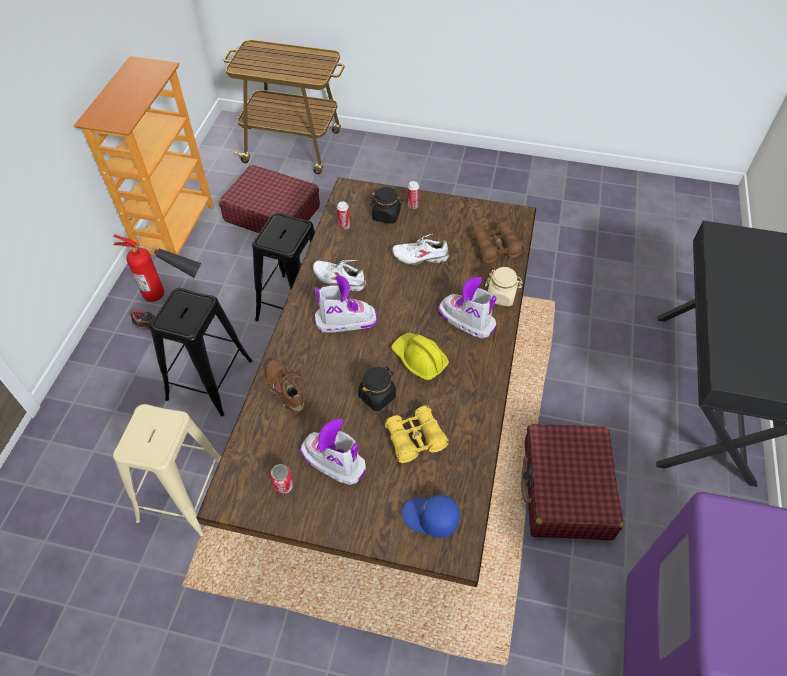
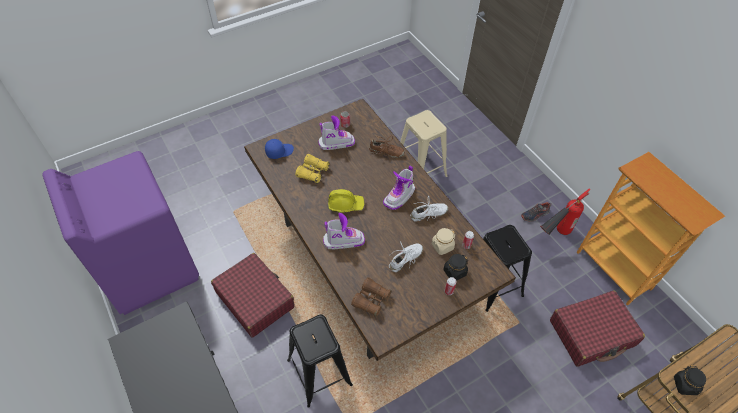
camera: 135 degrees right, 0 degrees up
black stool [150,288,252,416] -> black stool moved to [287,315,353,408]
black jar [359,367,396,411] -> black jar moved to [674,365,706,395]
beige jar [485,267,523,307] -> beige jar moved to [432,228,455,255]

